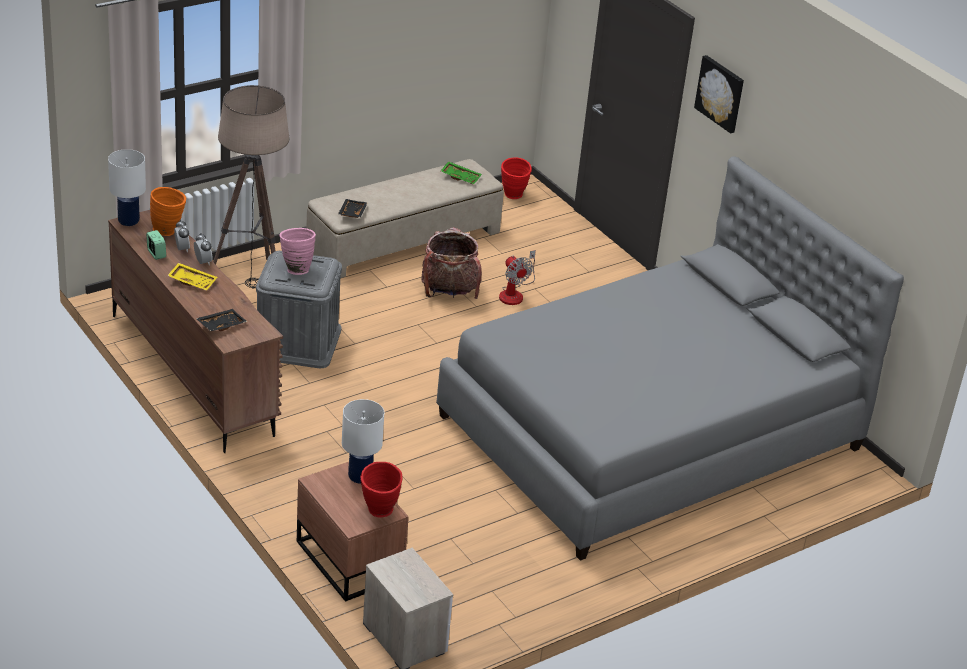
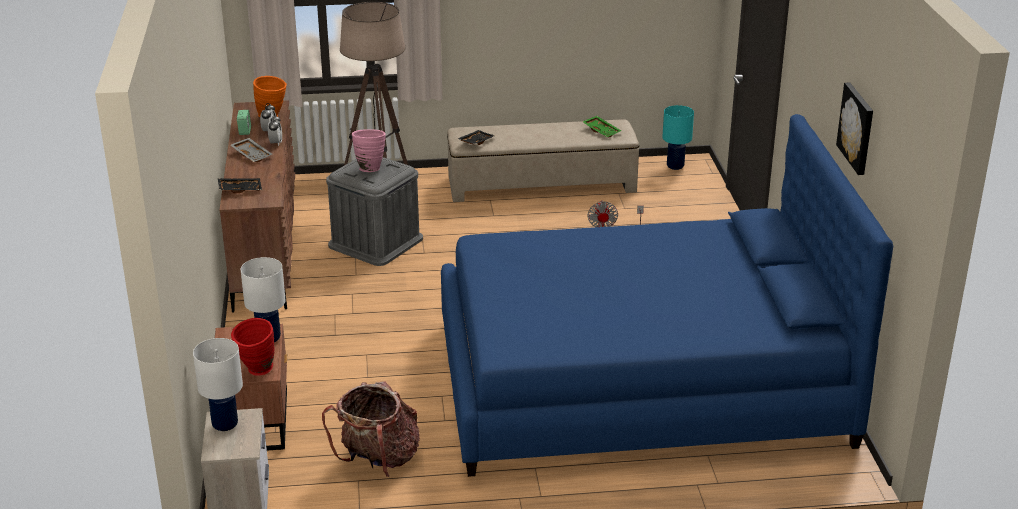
camera: 30 degrees right, 5 degrees down
white table lamp [108,149,146,226] -> white table lamp moved to [193,338,243,431]
yellow tray [167,263,217,291] -> grey tray [230,138,272,162]
backpack [421,227,482,299] -> backpack moved to [322,381,420,478]
grey bed [436,157,904,561] -> blue bed [441,114,893,477]
red vase [501,158,532,199] -> turquoise table lamp [662,105,694,170]
picture [694,55,744,133] -> picture moved to [836,83,873,175]

